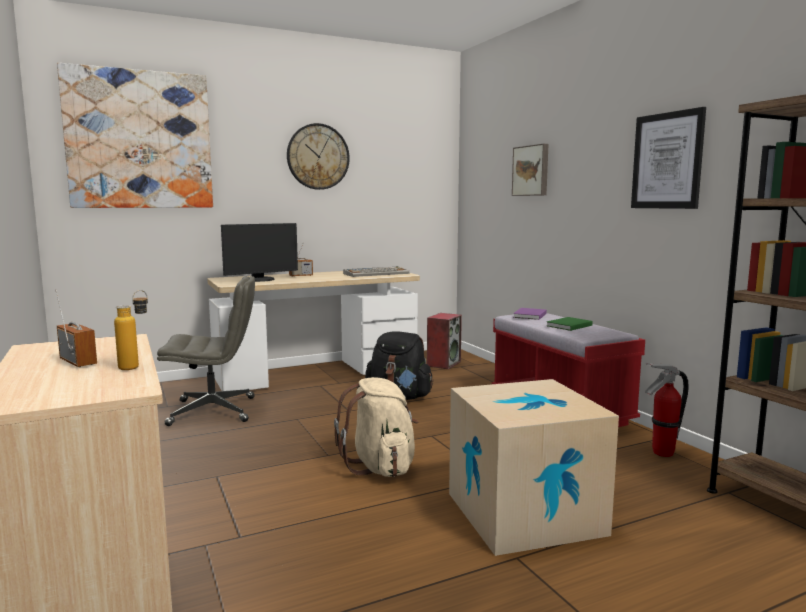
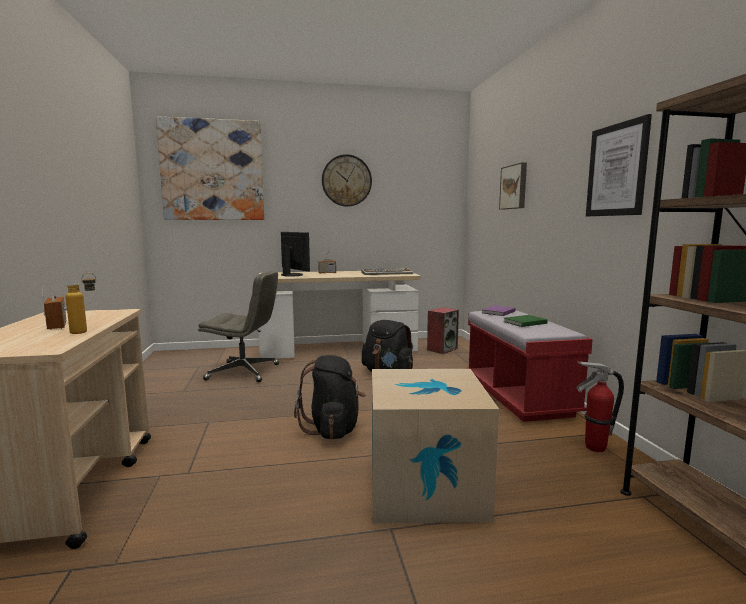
camera: 15 degrees right, 0 degrees up
monitor [221,223,298,282] -> monitor turned 105 degrees counterclockwise [281,232,310,276]
beige backpack [334,377,419,477] -> black backpack [294,355,365,440]

